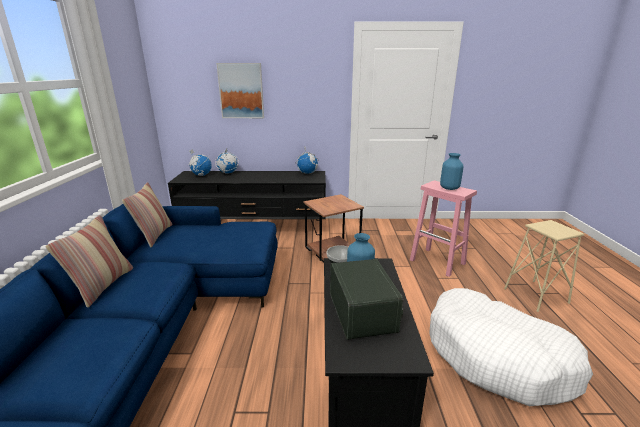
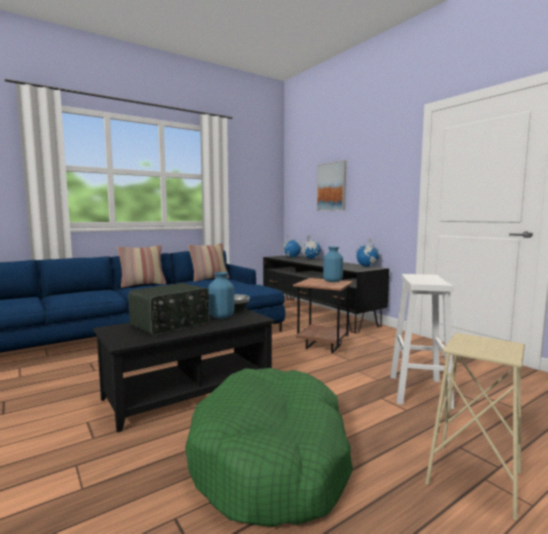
camera: 55 degrees right, 15 degrees down
pink stool [410,180,477,277] -> white stool [390,274,454,409]
white dog bed [429,288,593,406] -> green dog bed [185,368,353,527]
blue vase [440,153,463,190] -> blue vase moved to [323,247,343,282]

